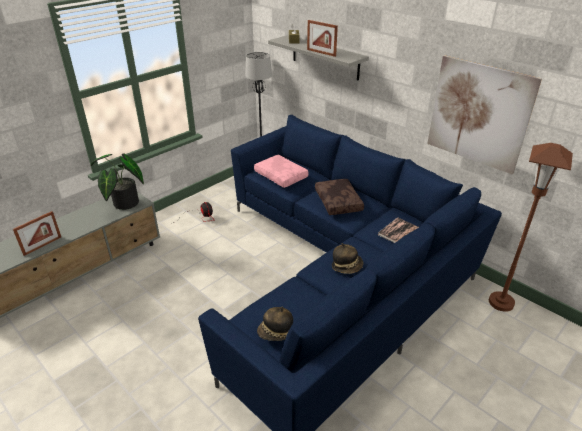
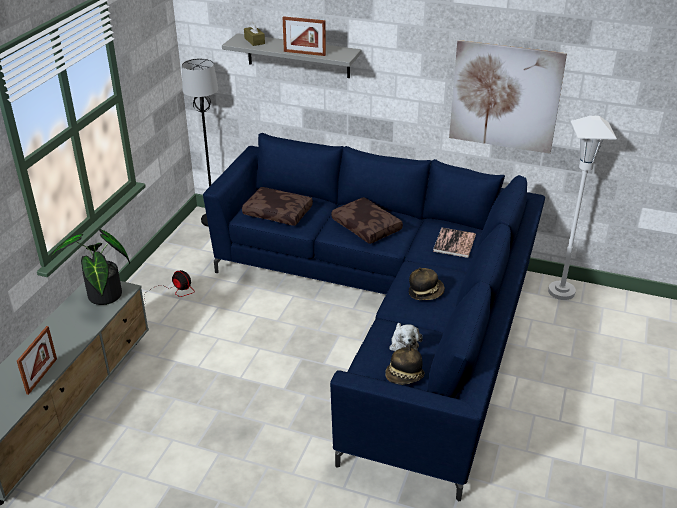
camera: 25 degrees left, 0 degrees up
pink pillow [254,155,309,188] -> brown pillow [242,187,313,226]
brown floor lamp [489,143,573,312] -> white floor lamp [548,116,617,300]
none -> plush toy [389,323,423,351]

